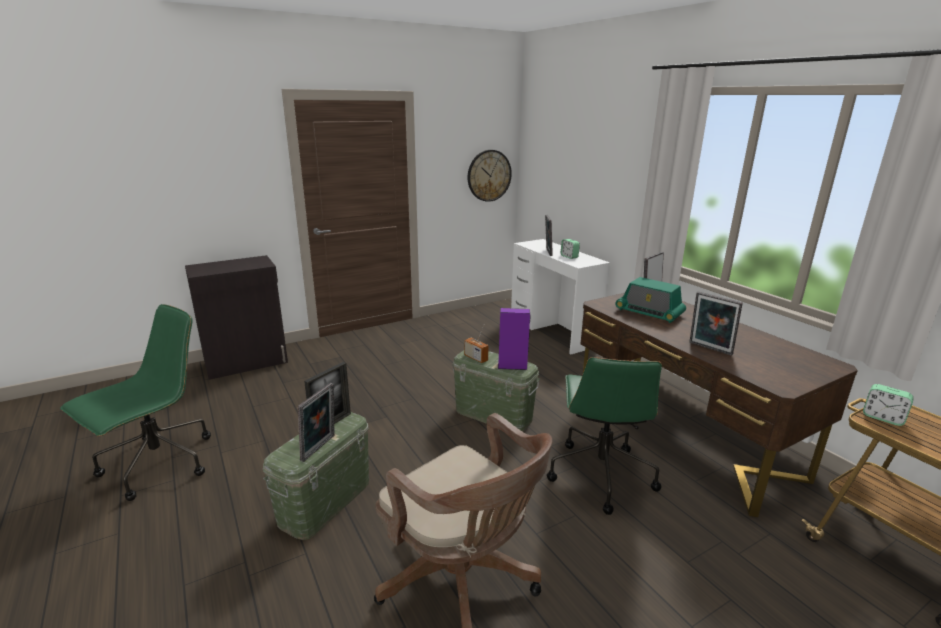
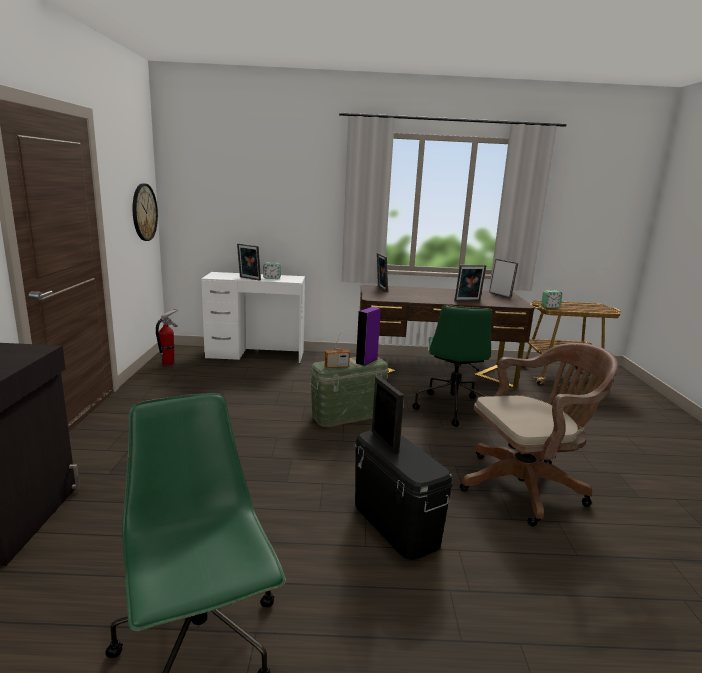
camera: 60 degrees left, 5 degrees down
green storage box [263,412,369,540] -> black storage box [355,430,453,560]
picture frame [298,383,334,462] -> picture frame moved to [489,259,518,298]
green office chair [547,357,662,515] -> green office chair turned 60 degrees clockwise [412,305,492,427]
radio [615,277,686,323] -> none
none -> fire extinguisher [156,309,178,366]

